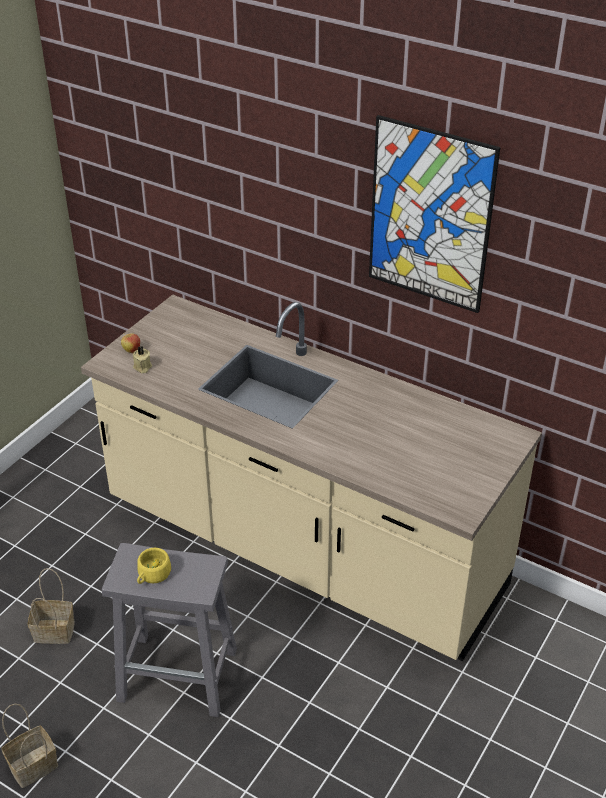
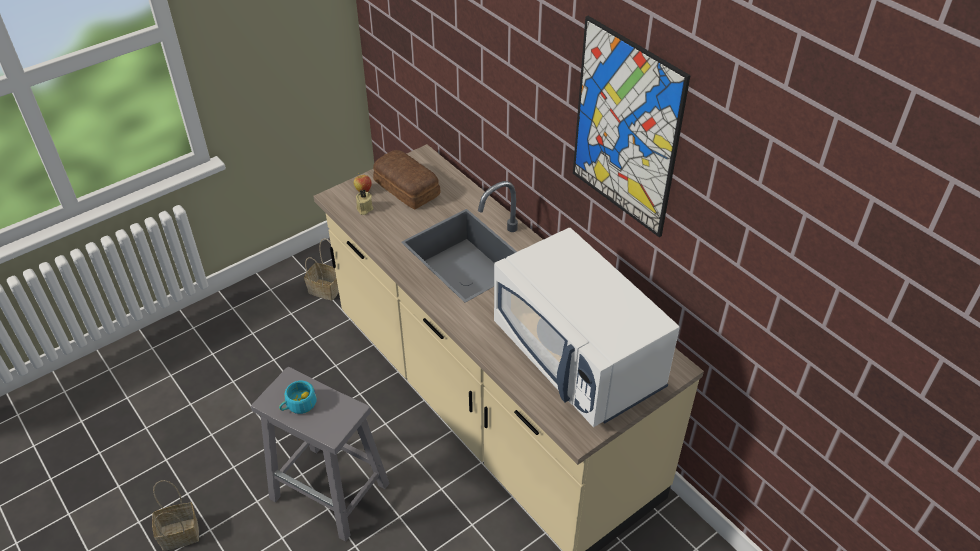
camera: 20 degrees right, 5 degrees up
basket [28,568,75,644] -> basket moved to [304,238,339,301]
yellow cup [137,548,171,584] -> turquoise cup [279,381,317,414]
none -> bread [373,150,440,209]
none -> white microwave [494,228,680,427]

